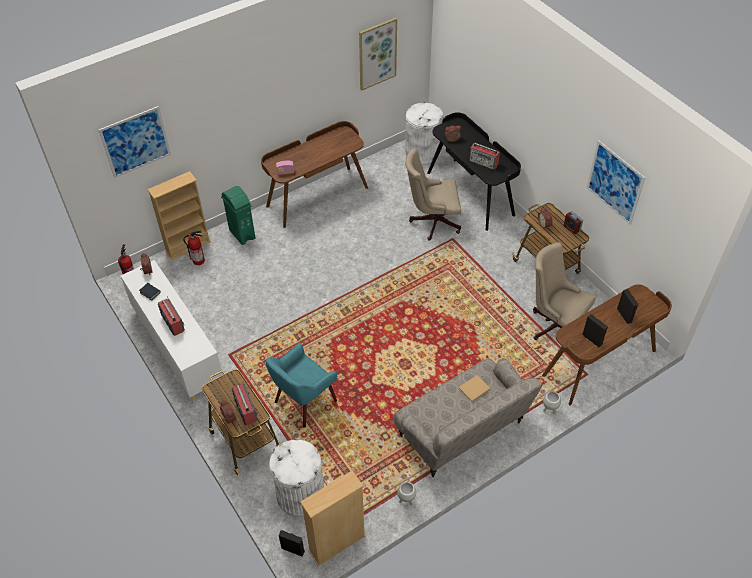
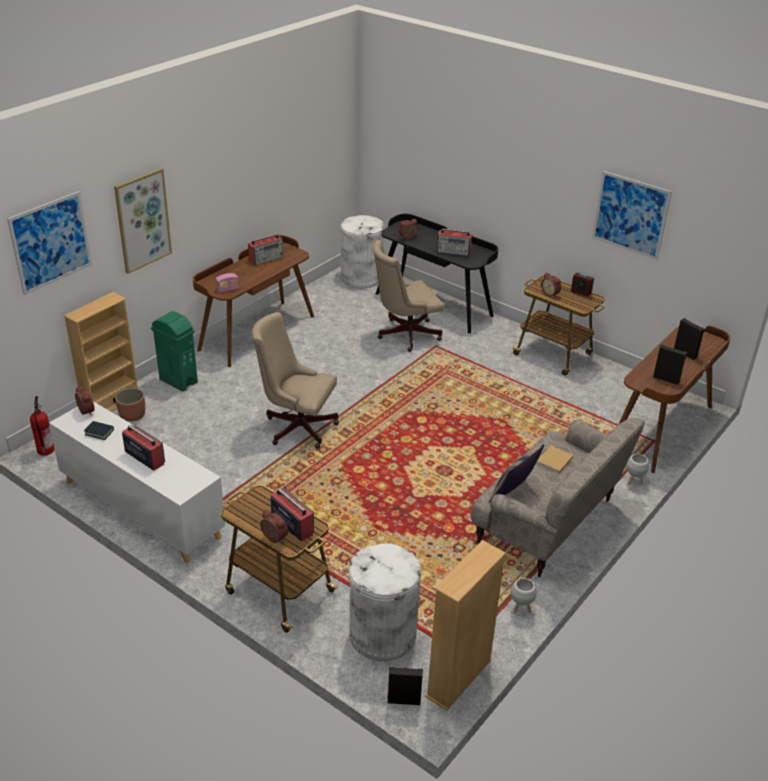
camera: 20 degrees left, 15 degrees down
fire extinguisher [183,231,205,265] -> planter [115,388,145,422]
turquoise armchair [266,343,337,428] -> none
picture [359,18,397,91] -> picture moved to [114,168,172,274]
beige office chair [533,242,596,340] -> beige office chair moved to [252,312,339,449]
none -> radio [248,234,283,265]
none -> pillow [489,444,544,502]

